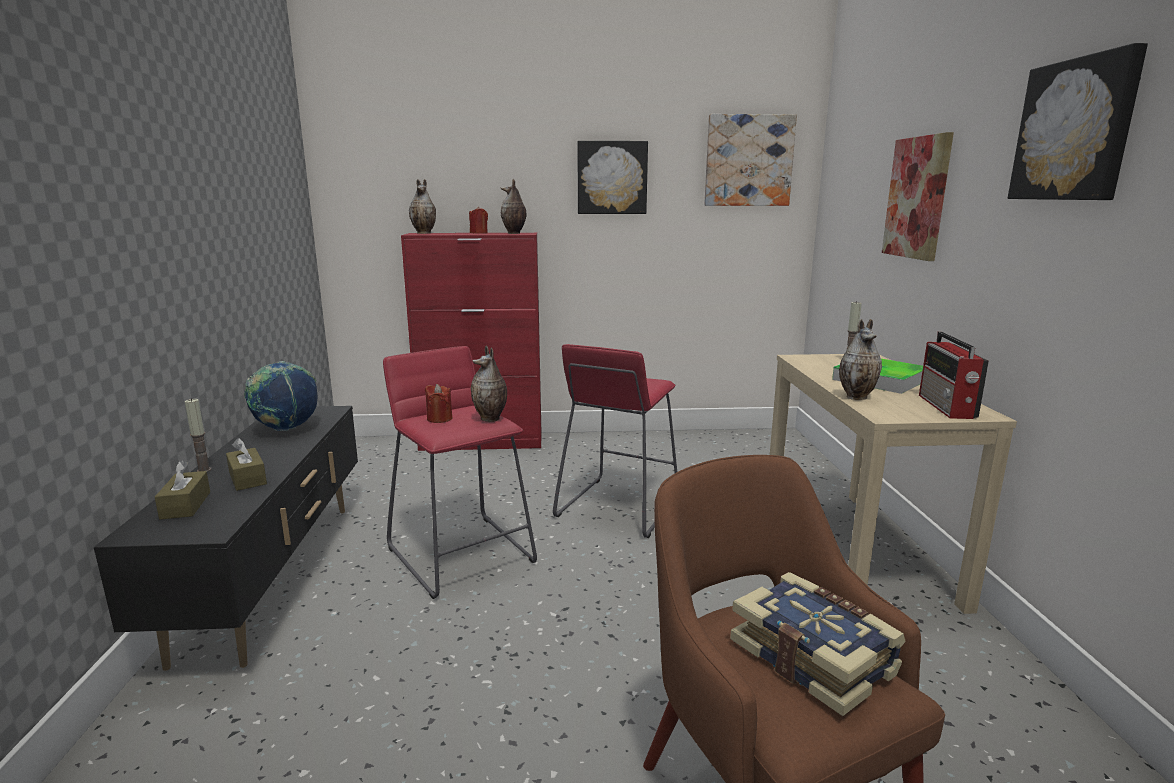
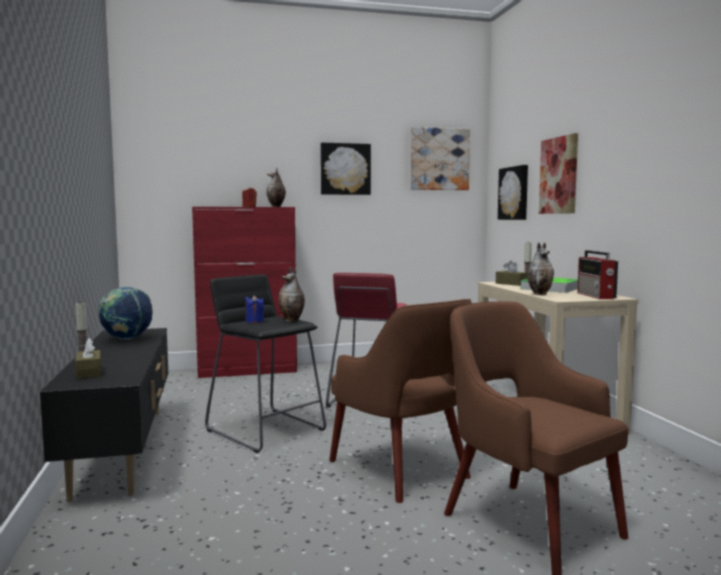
camera: 10 degrees left, 10 degrees down
brown tissue box [226,438,267,491] -> brown tissue box moved to [496,260,528,286]
red stool [383,346,537,599] -> black stool [205,275,326,453]
vase [409,179,436,234] -> none
red candle [425,384,452,423] -> blue candle [245,295,264,323]
book [730,572,906,716] -> none
picture [1008,43,1148,200] -> picture moved to [498,165,528,220]
none -> brown armchair [329,299,472,503]

